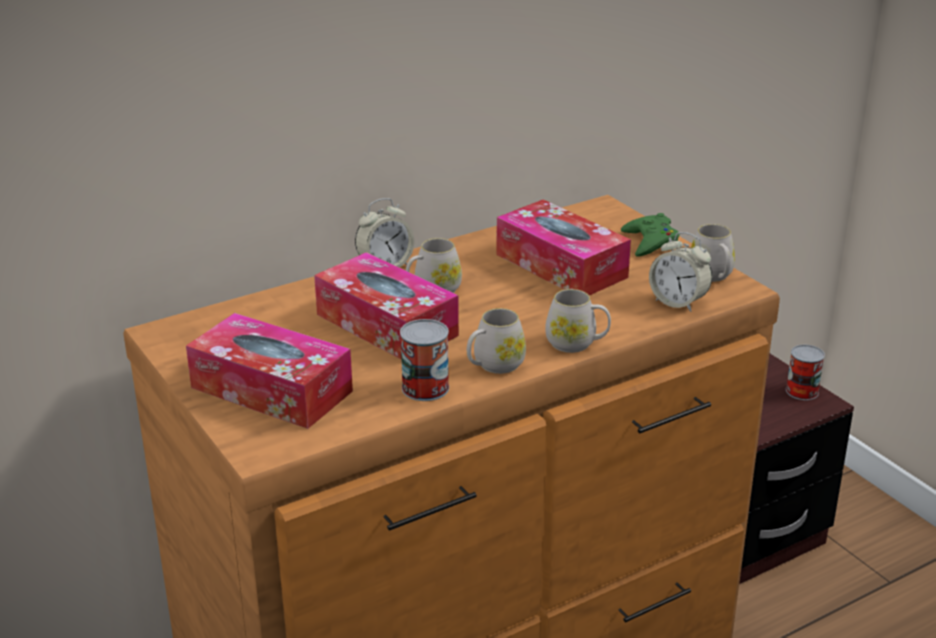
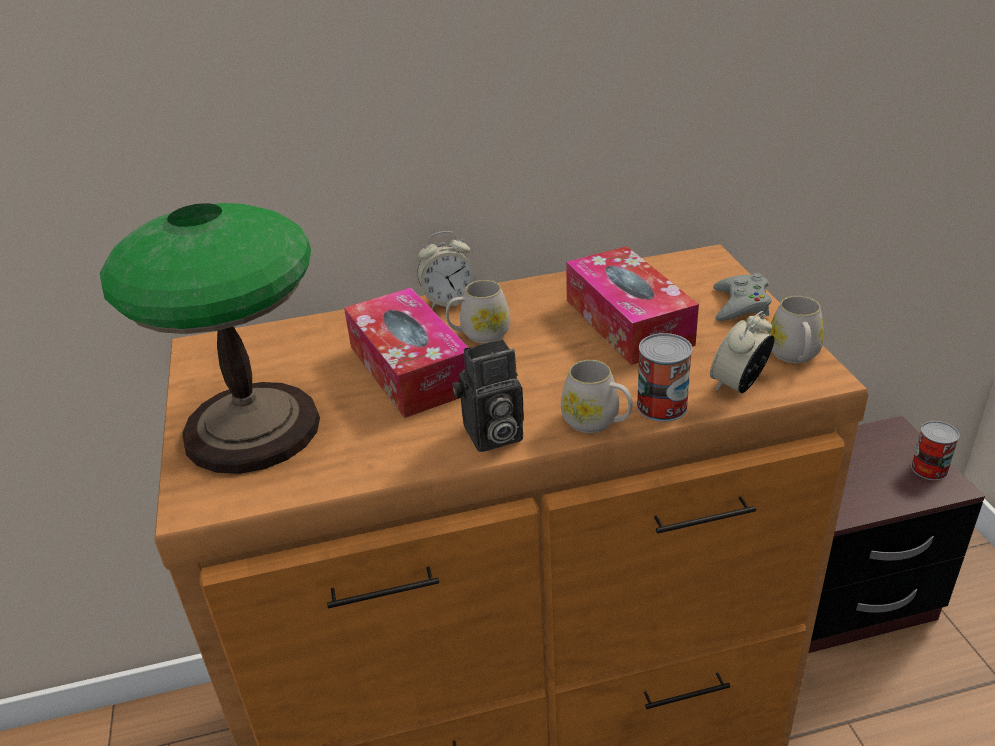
camera: 20 degrees right, 5 degrees up
tissue box [186,313,353,429] -> table lamp [100,203,320,474]
can [400,319,449,401] -> can moved to [637,333,693,422]
white mug [467,308,526,374] -> camera [452,339,524,452]
green game controller [621,213,679,256] -> grey game controller [713,273,772,321]
alarm clock [649,232,712,312] -> alarm clock turned 75 degrees clockwise [710,311,774,393]

